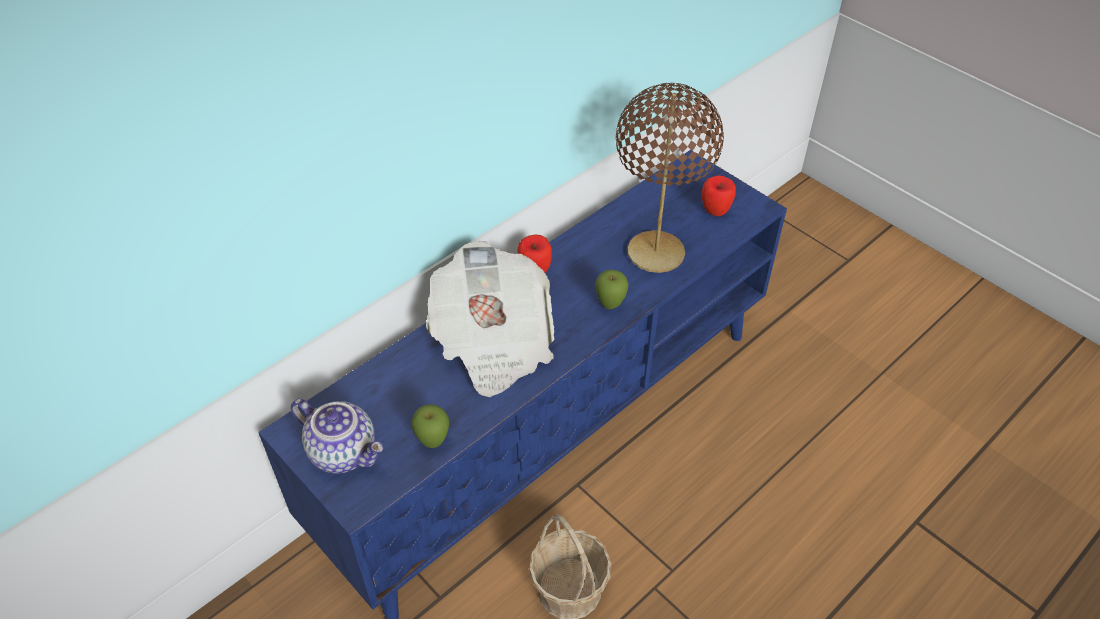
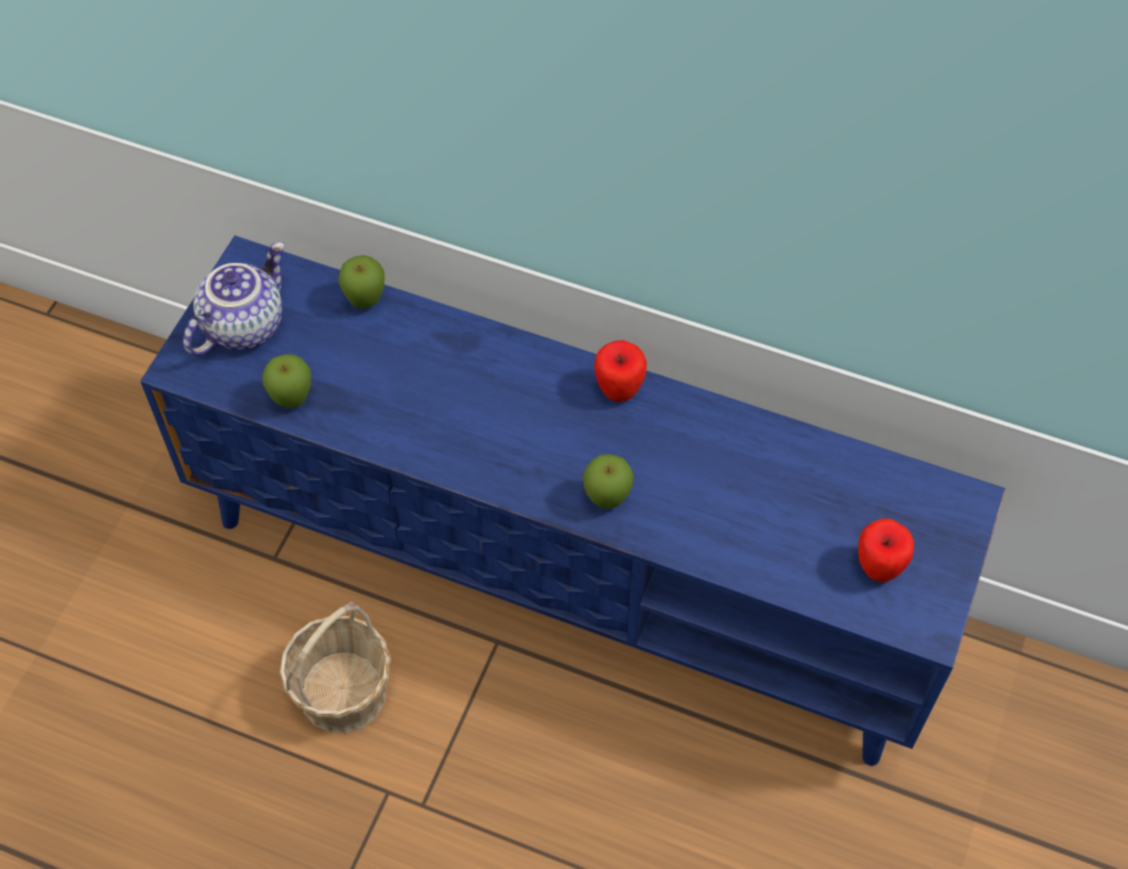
camera: 65 degrees right, 10 degrees up
teapot [291,398,383,474] -> teapot turned 150 degrees counterclockwise [183,242,285,356]
newspaper [426,241,554,397] -> none
brown table lamp [616,83,724,273] -> none
none -> apple [339,255,385,309]

